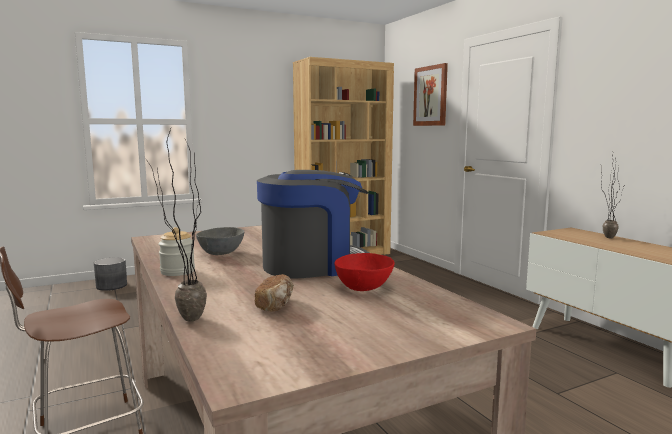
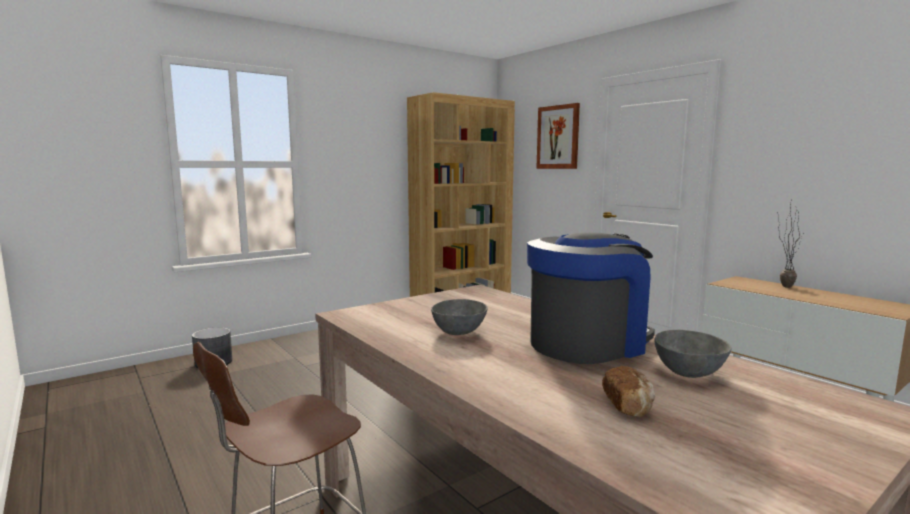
camera: 10 degrees left, 0 degrees up
potted plant [146,129,207,322] -> none
jar [158,227,195,276] -> none
red bowl [334,253,395,291] -> grey bowl [654,330,732,378]

